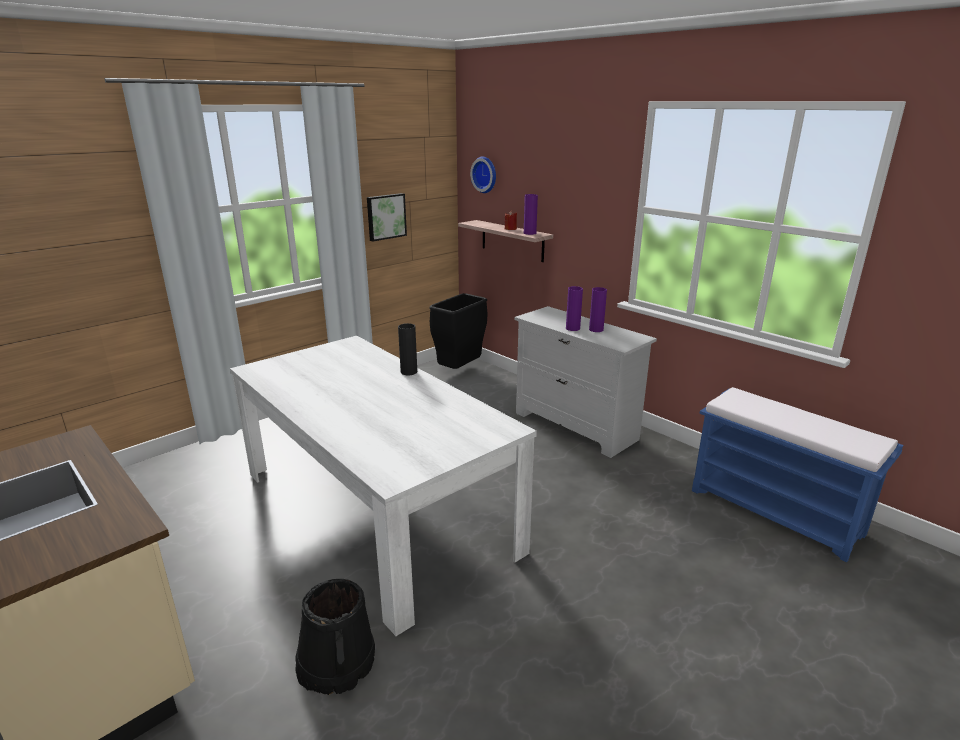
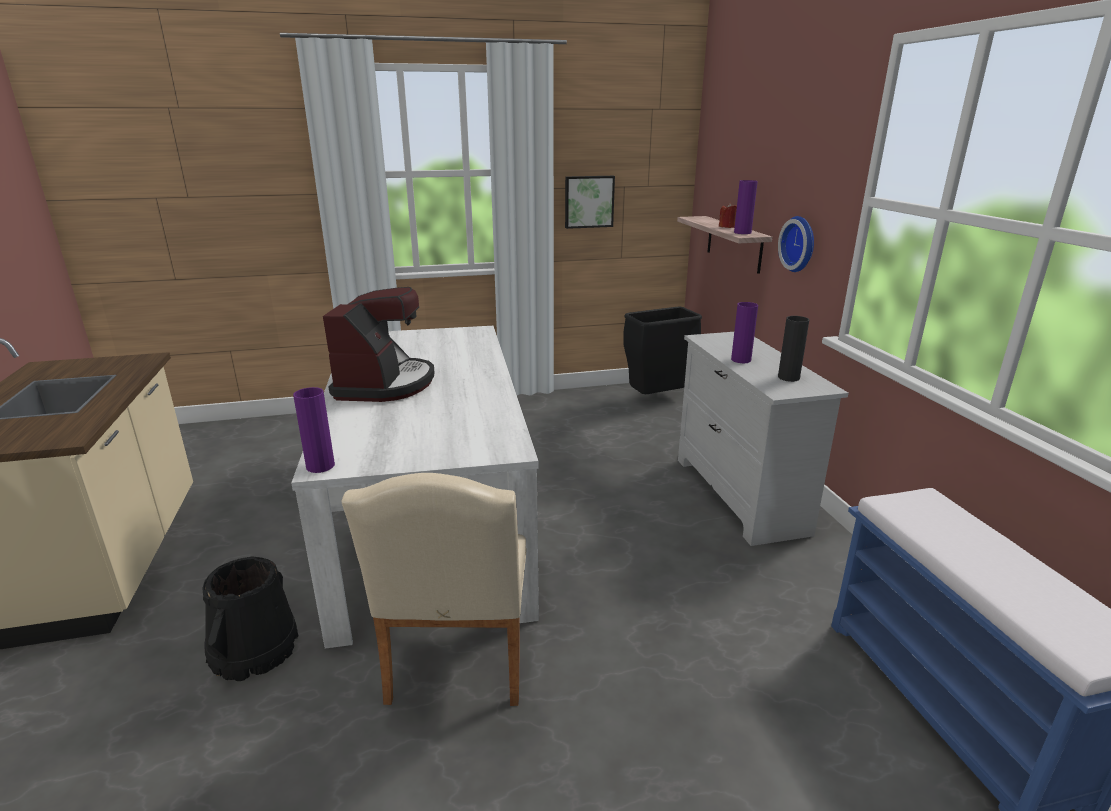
camera: 30 degrees right, 0 degrees up
black vase [398,323,417,375] -> black vase moved to [778,316,809,382]
wall clock [470,156,496,193] -> wall clock moved to [778,216,814,272]
purple vase [589,287,607,332] -> purple vase moved to [293,387,335,473]
none -> coffee machine [323,287,434,402]
none -> beige chair [342,473,527,706]

